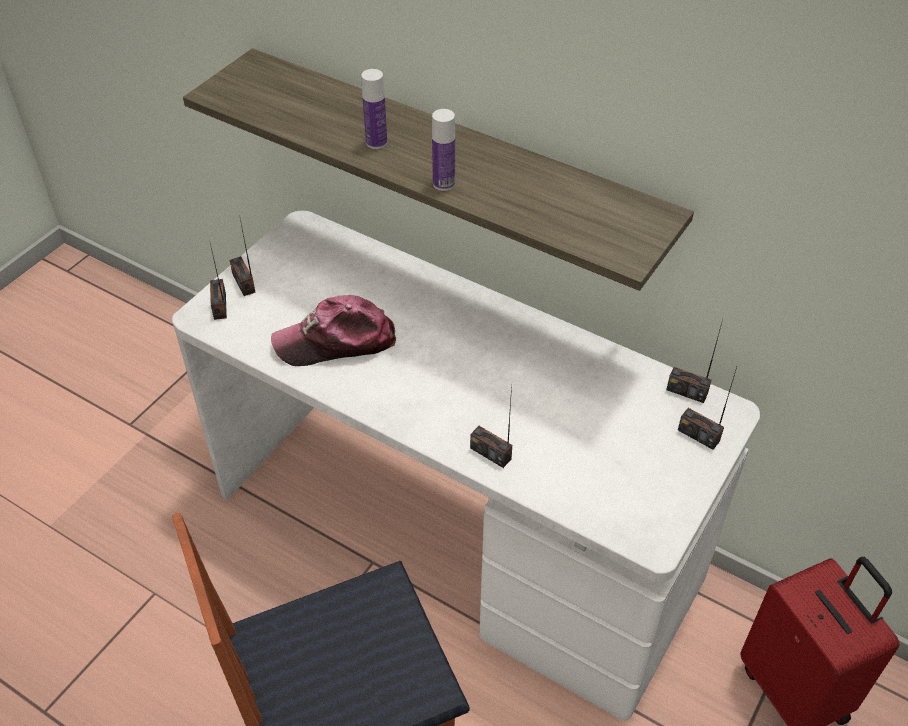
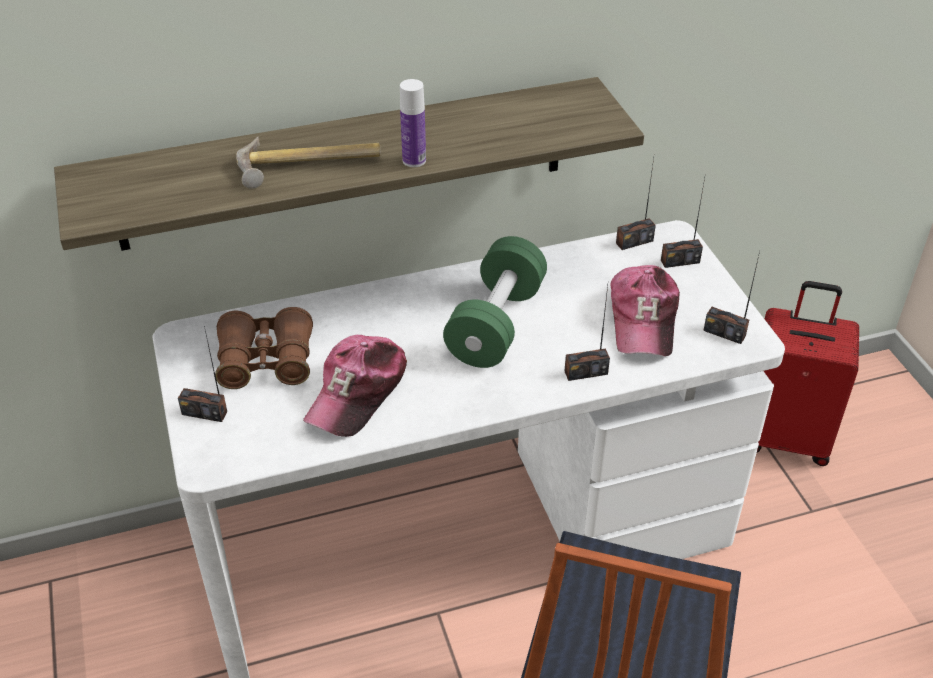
camera: 50 degrees left, 5 degrees down
radio [210,244,227,320] -> radio moved to [703,251,760,344]
bottle [361,69,387,149] -> hammer [236,136,381,189]
none -> brown binoculars [215,307,313,389]
none -> green dumbbell [443,236,547,368]
none -> cap [610,265,680,356]

